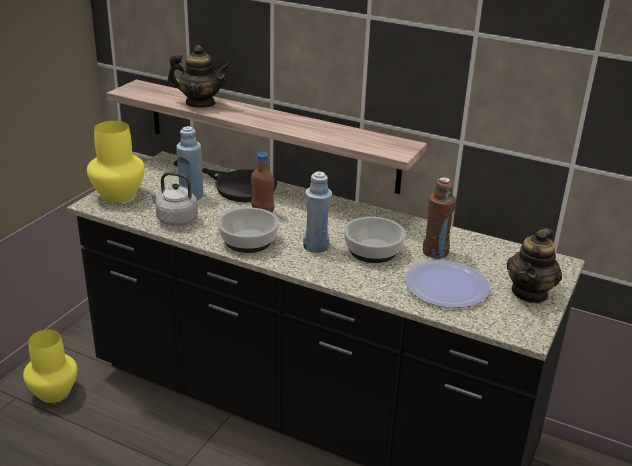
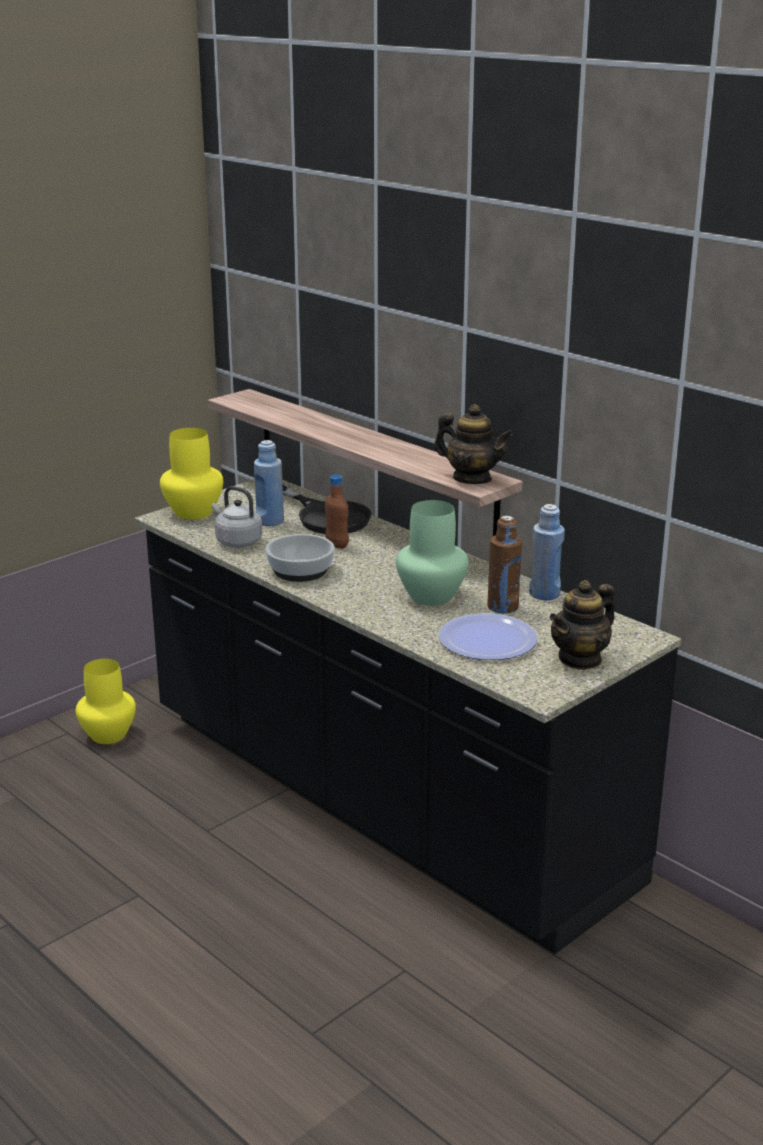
camera: 20 degrees right, 5 degrees down
teapot [168,45,230,108] -> teapot moved to [434,404,513,484]
blue bottle [303,171,332,253] -> blue bottle moved to [529,504,565,600]
bowl [344,217,406,263] -> green vase [396,500,468,606]

